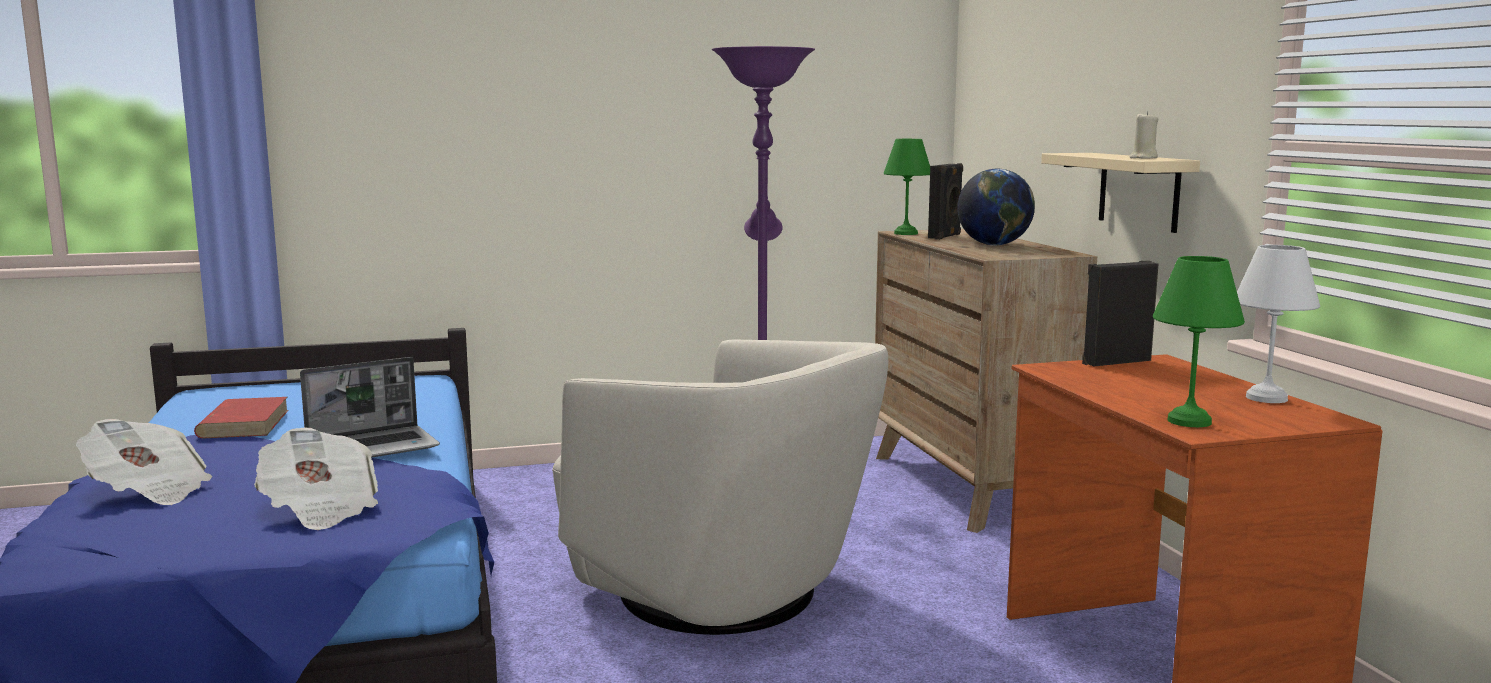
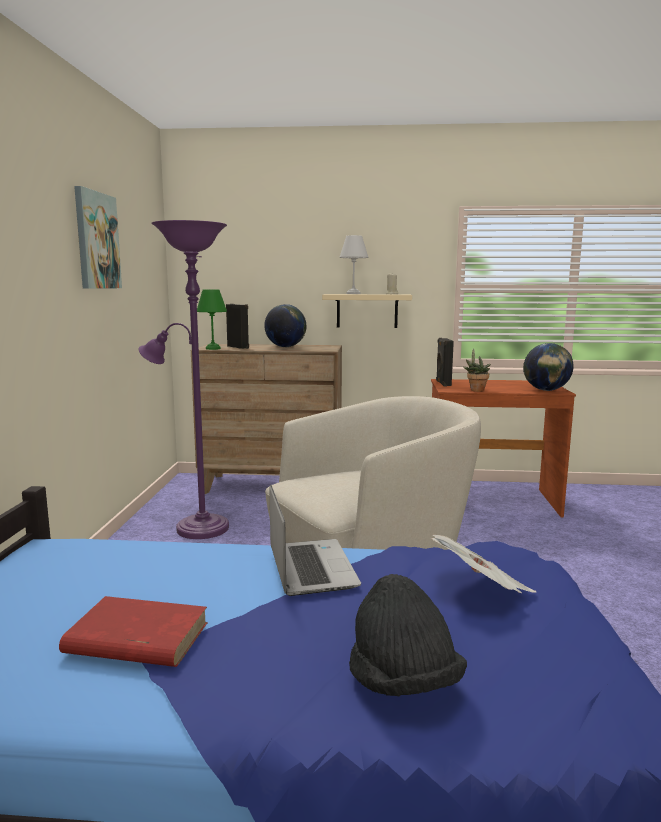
camera: 70 degrees left, 0 degrees up
newspaper [76,419,212,505] -> black hat [349,574,467,696]
green table lamp [1153,256,1245,427] -> globe [523,343,574,391]
white table lamp [1237,245,1320,403] -> white table lamp moved to [340,235,368,294]
none -> picture [74,186,122,289]
none -> potted plant [463,349,491,392]

